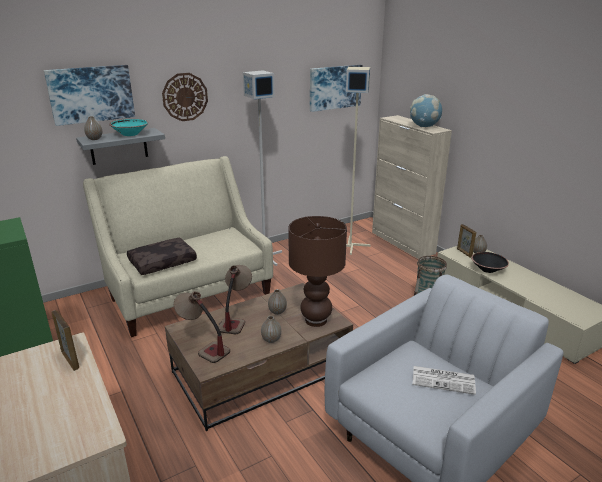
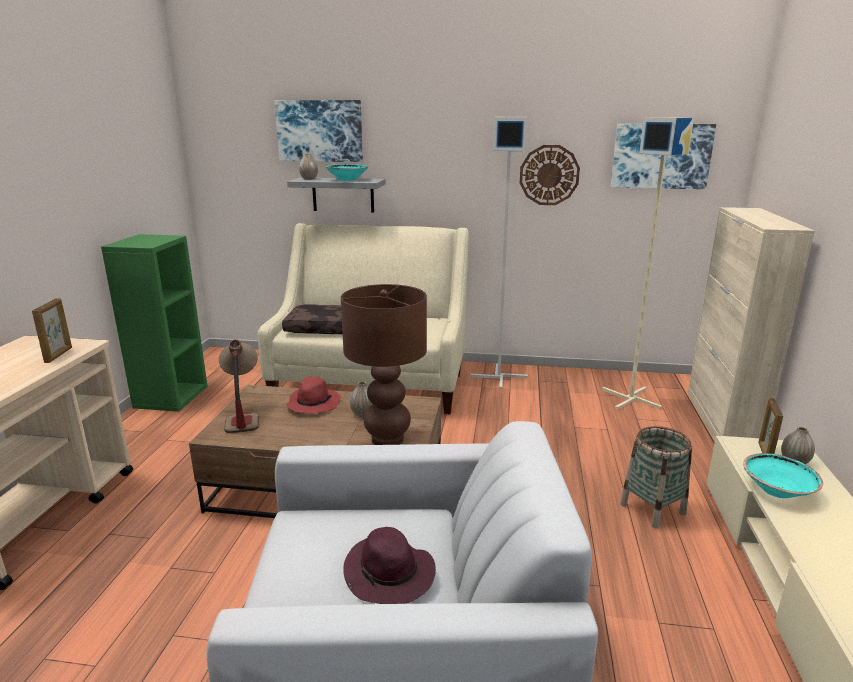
camera: 40 degrees right, 5 degrees down
wall clock [162,73,208,121] -> wall clock moved to [520,145,580,205]
table lamp [219,265,252,334] -> red hat [286,376,340,414]
vase [261,316,281,343] -> none
globe [410,94,442,127] -> none
newspaper [412,366,476,395] -> purple hat [343,527,436,604]
black bowl [471,252,509,273] -> turquoise bowl [743,453,823,498]

